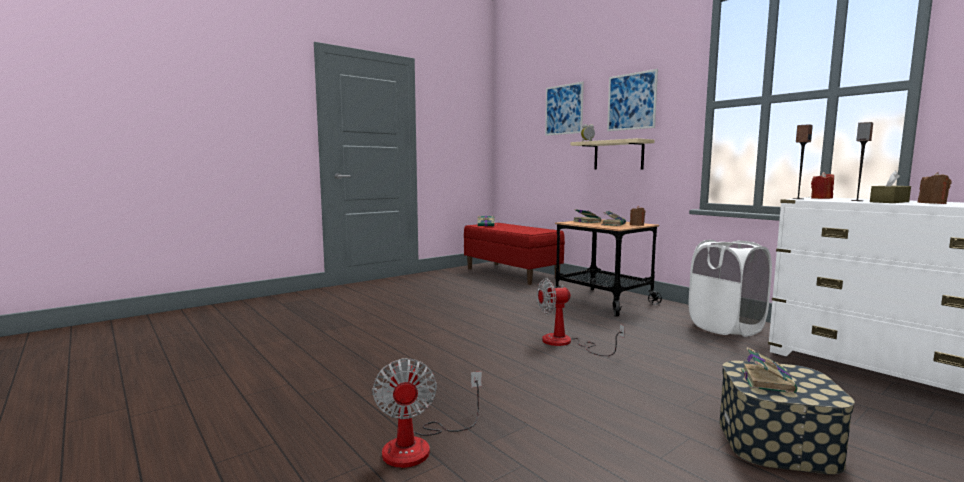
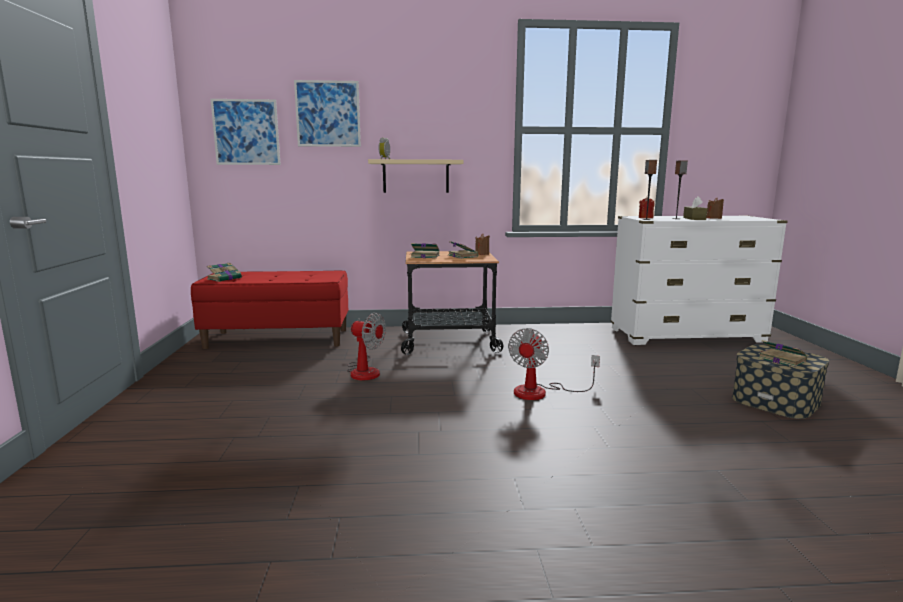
camera: 55 degrees left, 5 degrees up
fan [372,358,482,468] -> fan moved to [347,313,386,380]
picture [607,69,658,131] -> picture moved to [211,99,281,165]
white laundry basket [689,240,772,337] -> none

